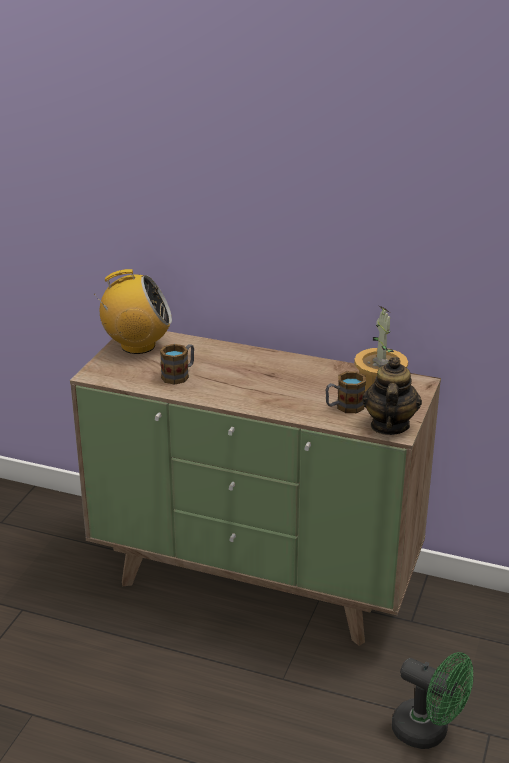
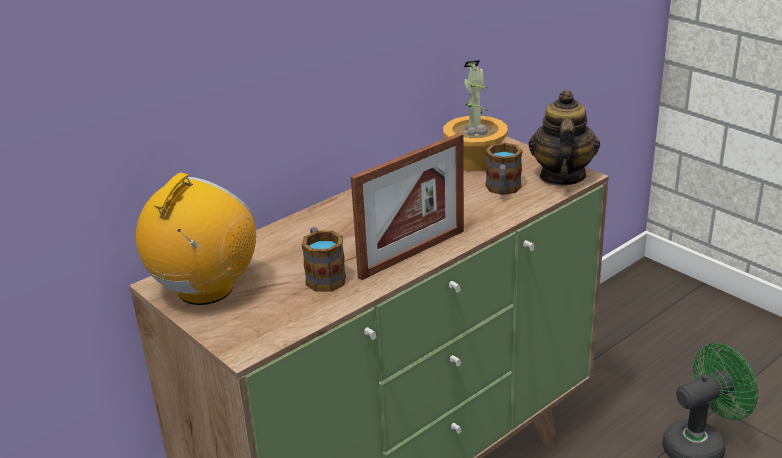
camera: 60 degrees left, 0 degrees up
teapot [362,357,422,435] -> teapot turned 60 degrees clockwise [529,90,600,186]
none -> picture frame [351,133,464,280]

